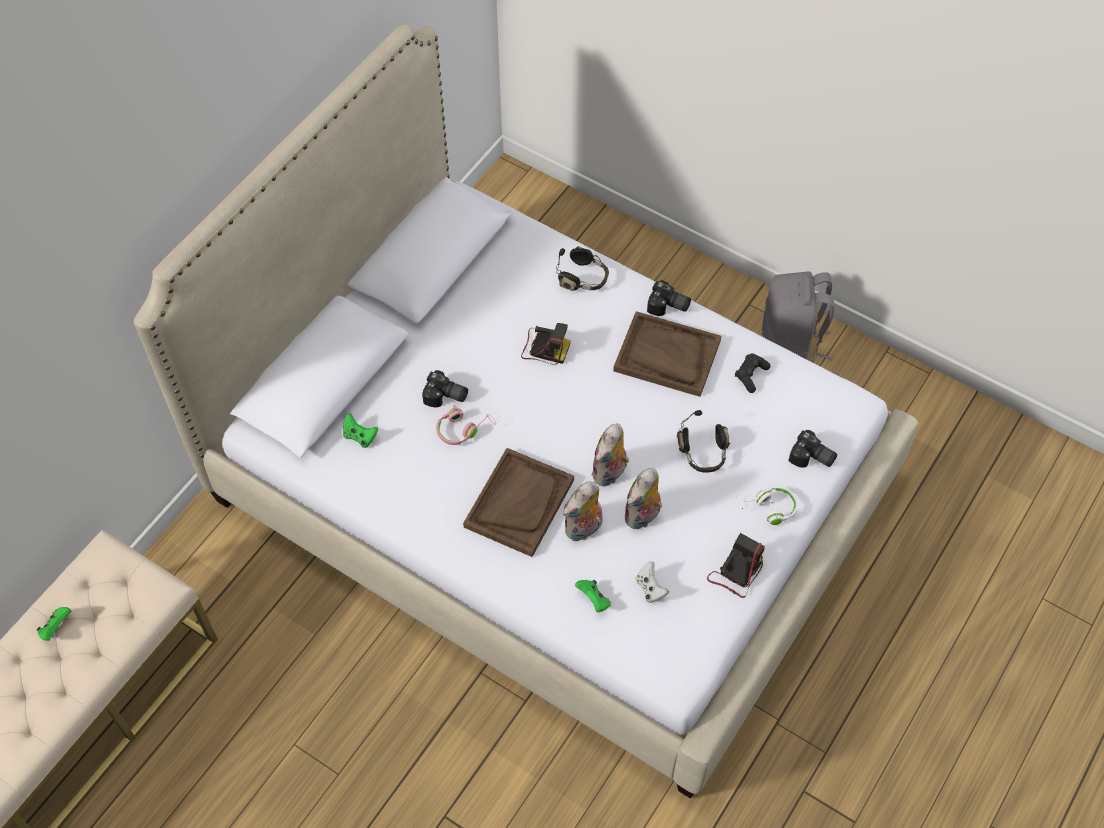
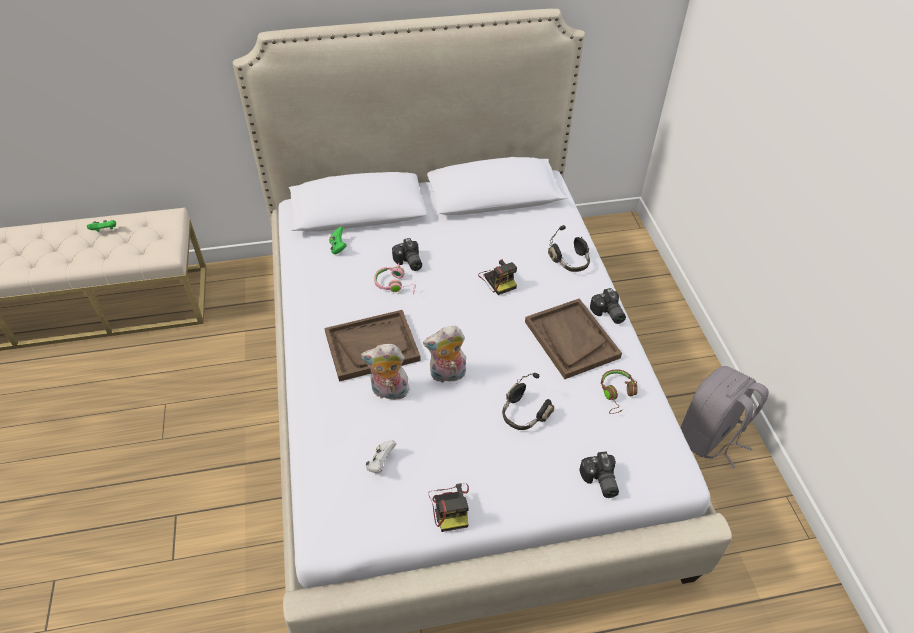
camera: 45 degrees right, 10 degrees down
green game controller [575,580,611,612] -> none
plush toy [625,468,662,529] -> none
camera [707,533,765,598] -> camera turned 90 degrees clockwise [428,483,469,532]
black game controller [735,353,771,393] -> brown headphones [601,369,638,414]
white headphones [736,486,798,525] -> none

